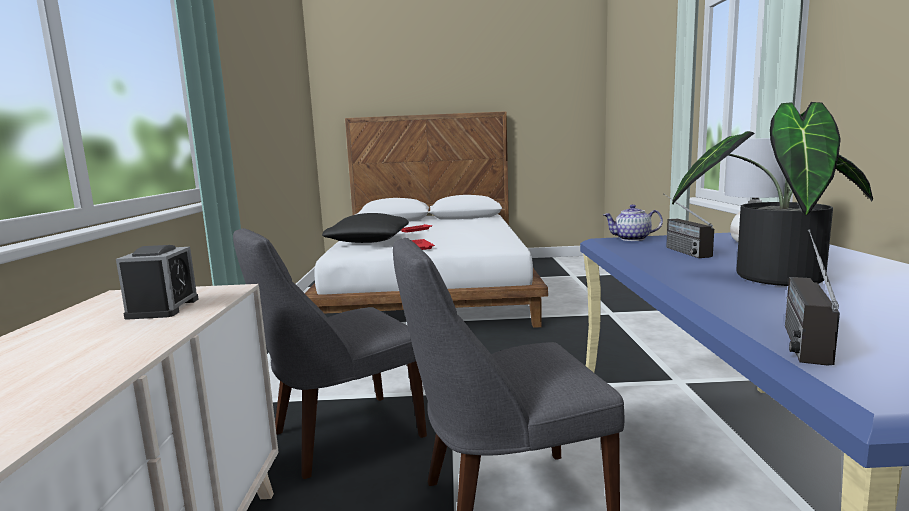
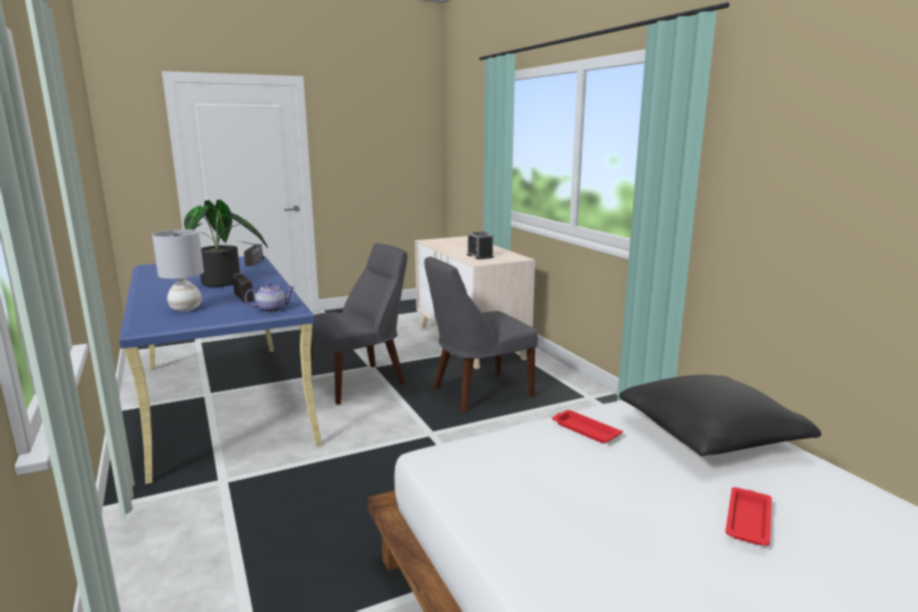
camera: 155 degrees right, 5 degrees up
grey chair [233,228,427,479] -> grey chair turned 150 degrees counterclockwise [424,256,538,413]

